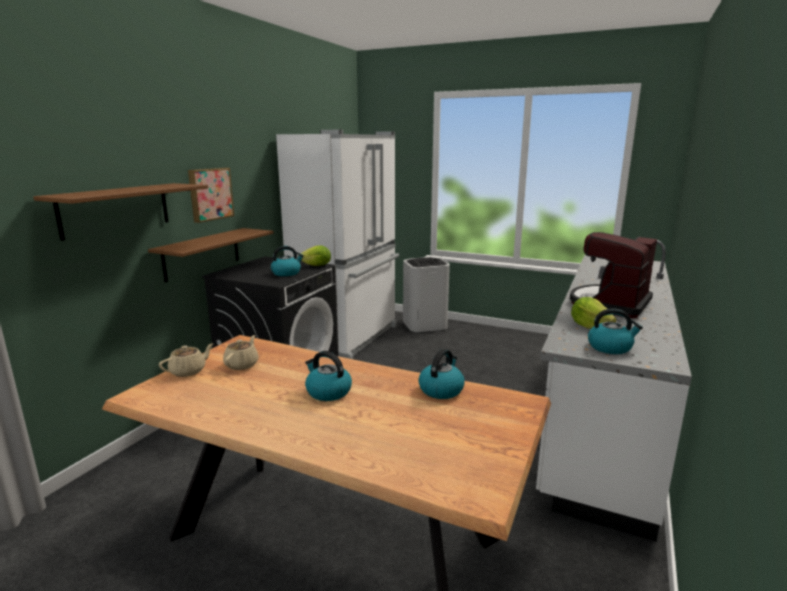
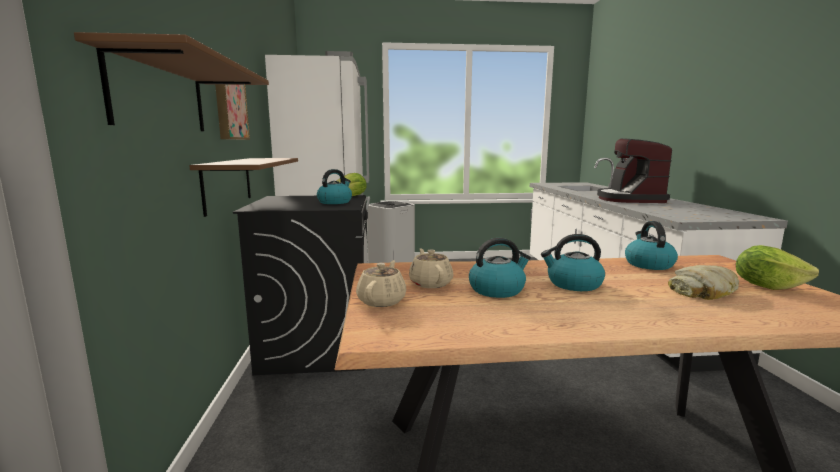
camera: 30 degrees left, 5 degrees down
lettuce [571,297,616,329] -> lettuce moved to [736,245,819,290]
kettle [588,308,643,354] -> kettle moved to [469,238,531,298]
none -> bread [668,265,739,300]

